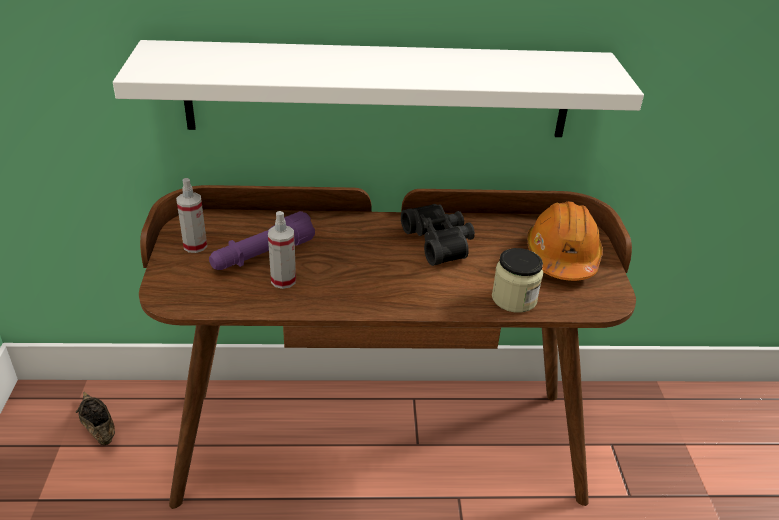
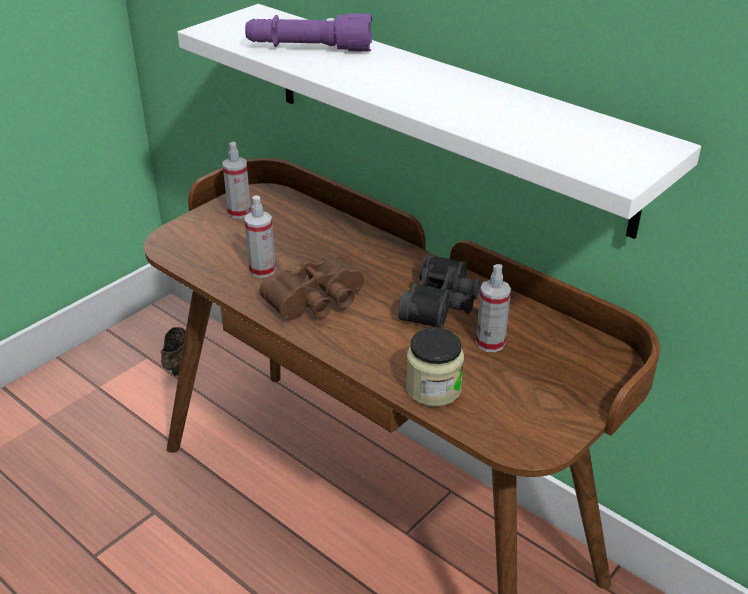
camera: 45 degrees right, 0 degrees up
purple flashlight [209,211,315,270] -> purple flashlight moved to [245,13,372,52]
orange hard hat [527,201,603,281] -> none
none -> brown binoculars [260,252,364,320]
none -> spray bottle [476,264,511,352]

